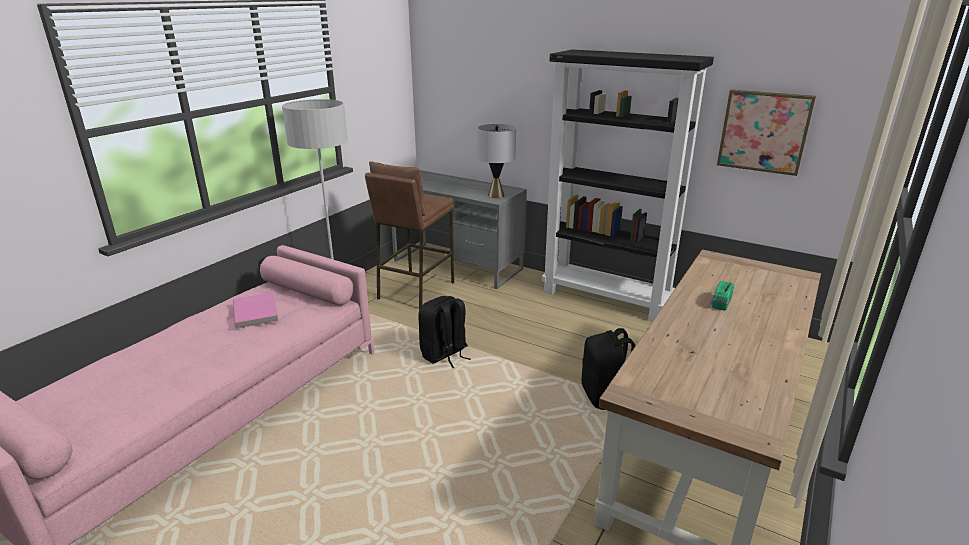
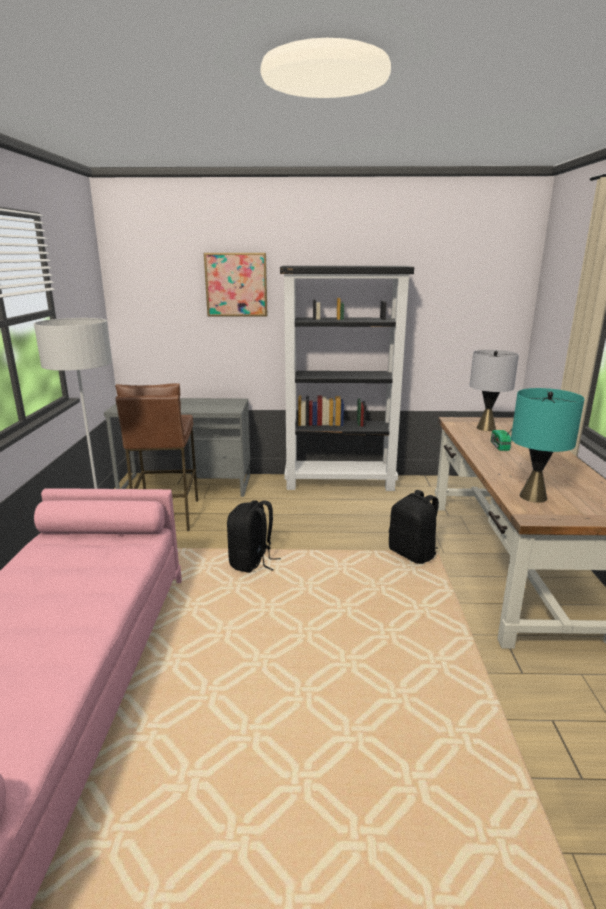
camera: 30 degrees left, 5 degrees down
pink book [233,292,279,329] -> none
grey table lamp [477,124,516,198] -> grey table lamp moved to [469,350,519,431]
picture [717,89,816,176] -> picture moved to [204,253,267,317]
none -> turquoise table lamp [511,388,585,503]

